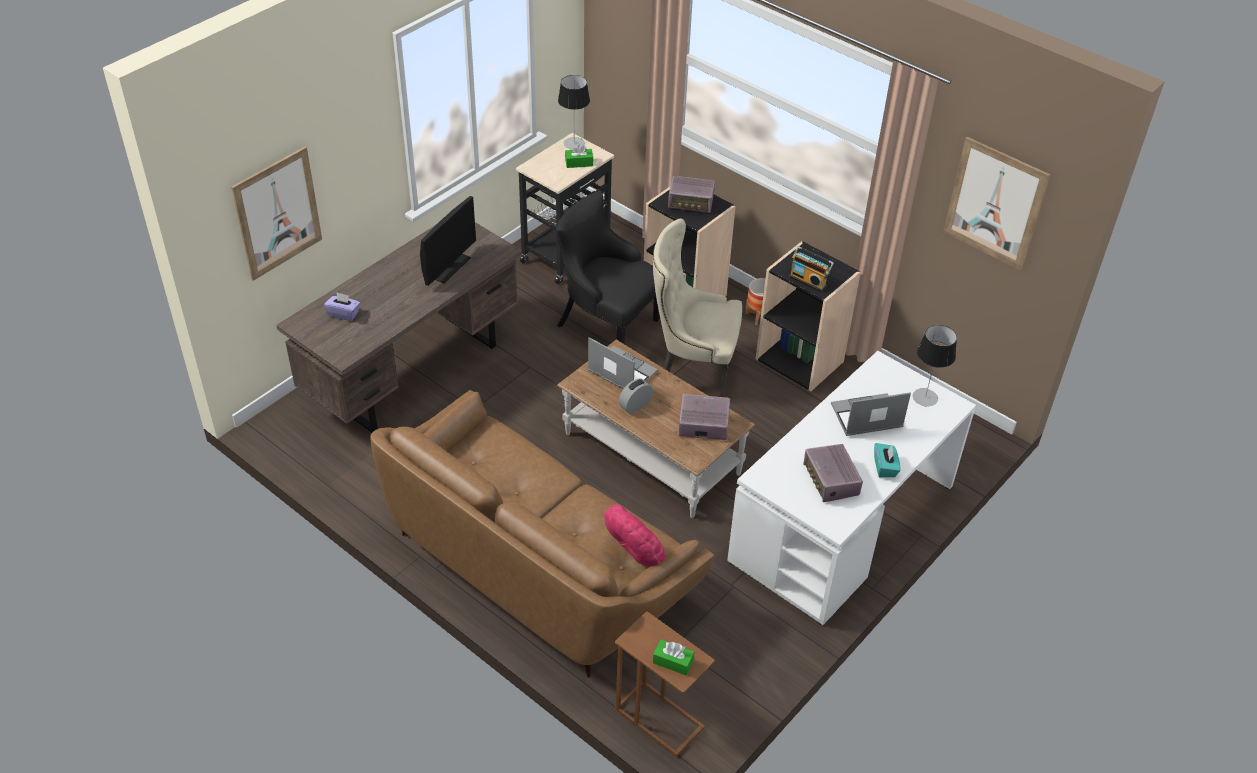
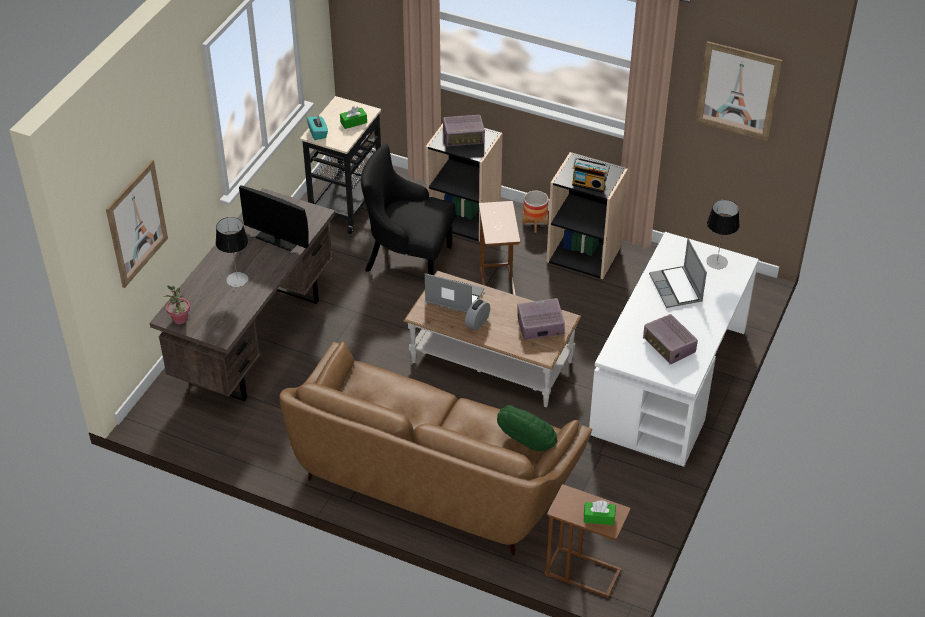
camera: 15 degrees left, 0 degrees up
purple tissue box [324,293,360,321] -> none
monitor [420,196,476,286] -> monitor turned 105 degrees clockwise [239,185,309,251]
table lamp [558,75,590,150] -> table lamp moved to [216,217,248,287]
pink pillow [604,504,665,567] -> green pillow [497,405,557,451]
beige chair [653,219,742,397] -> brown side table [479,201,520,295]
laptop [831,392,911,436] -> laptop turned 75 degrees counterclockwise [649,239,707,308]
turquoise tissue box [874,443,900,477] -> turquoise tissue box moved to [307,114,328,140]
none -> potted plant [164,285,190,324]

